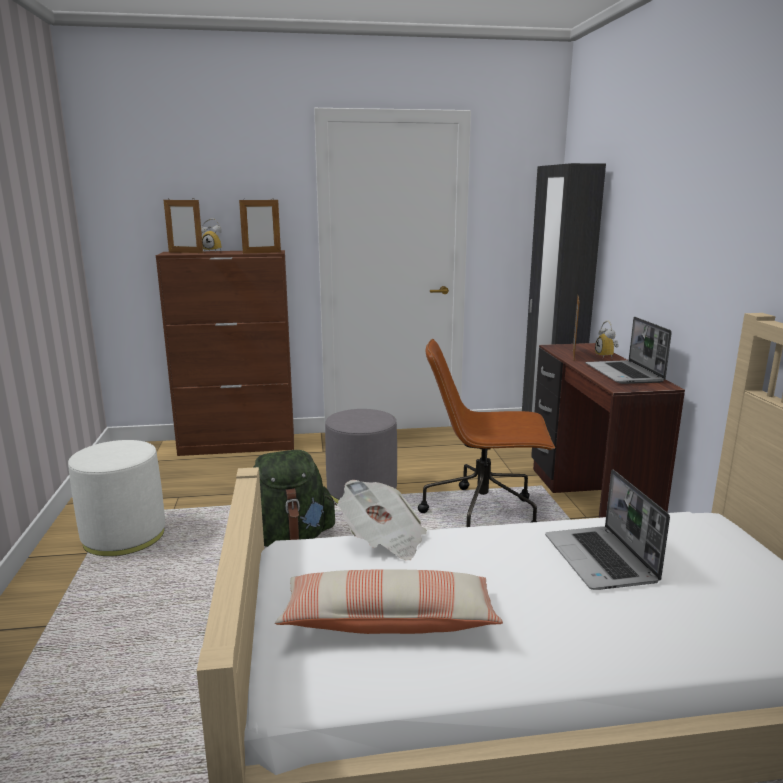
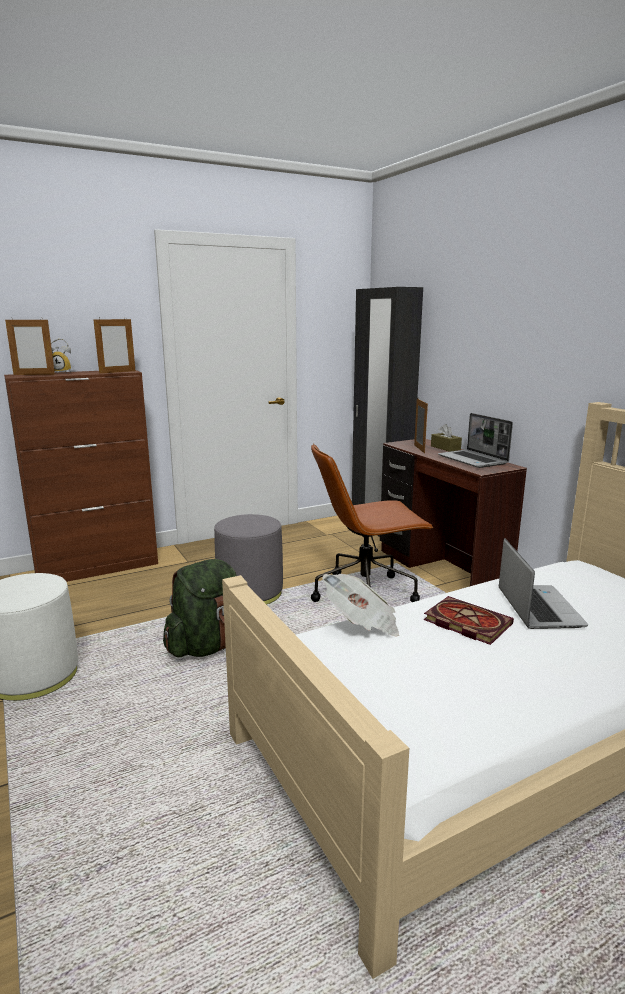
camera: 20 degrees left, 0 degrees up
pillow [275,569,503,634] -> none
laptop [545,470,670,590] -> laptop turned 150 degrees counterclockwise [499,538,588,629]
alarm clock [595,321,619,358] -> brown tissue box [431,424,462,452]
none -> book [424,596,514,645]

